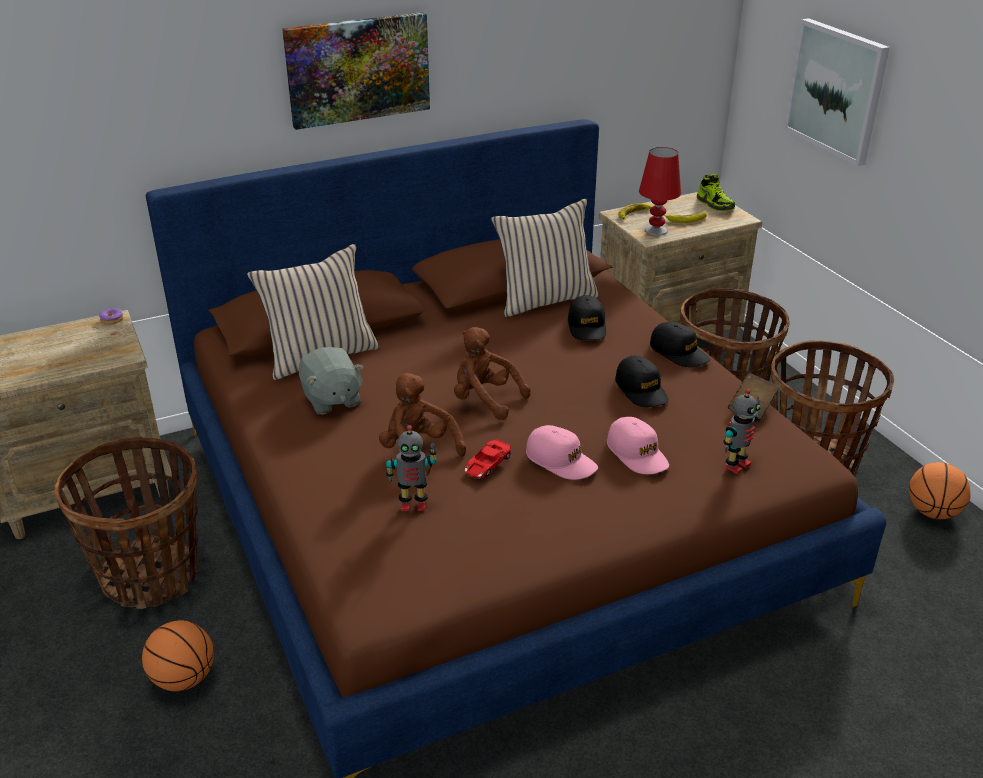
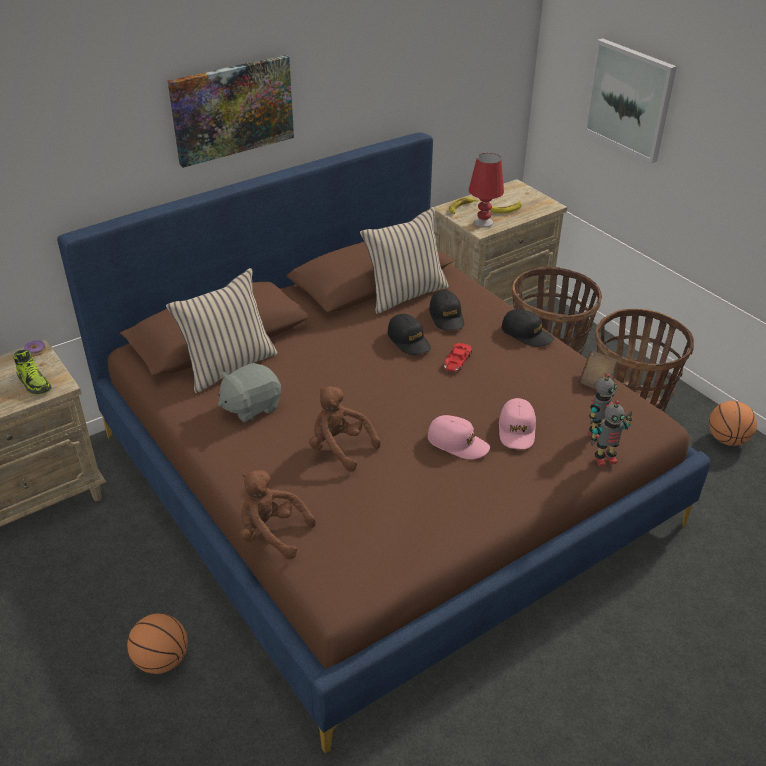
camera: 10 degrees left, 5 degrees up
basket [55,436,198,609] -> none
grey plush toy [299,347,364,415] -> grey plush toy turned 90 degrees clockwise [218,363,281,423]
toy robot [386,425,437,512] -> toy robot moved to [591,400,632,466]
brown plush toy [454,327,530,420] -> brown plush toy moved to [240,470,316,559]
red toy car [465,439,511,479] -> red toy car moved to [444,343,472,372]
pink cap [607,417,669,474] -> pink cap turned 45 degrees clockwise [499,398,536,449]
black cap [615,356,668,407] -> black cap moved to [387,314,431,355]
shoe [697,173,735,211] -> shoe moved to [13,350,52,395]

